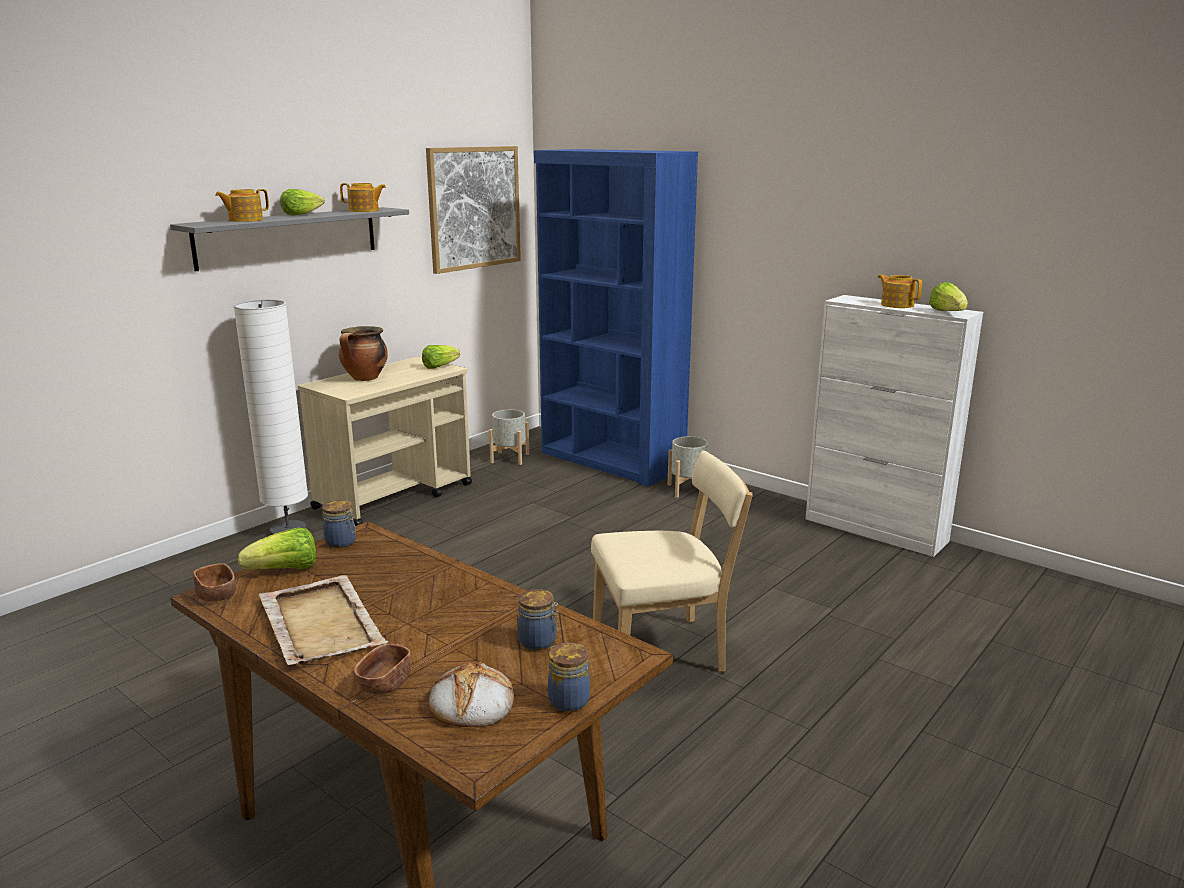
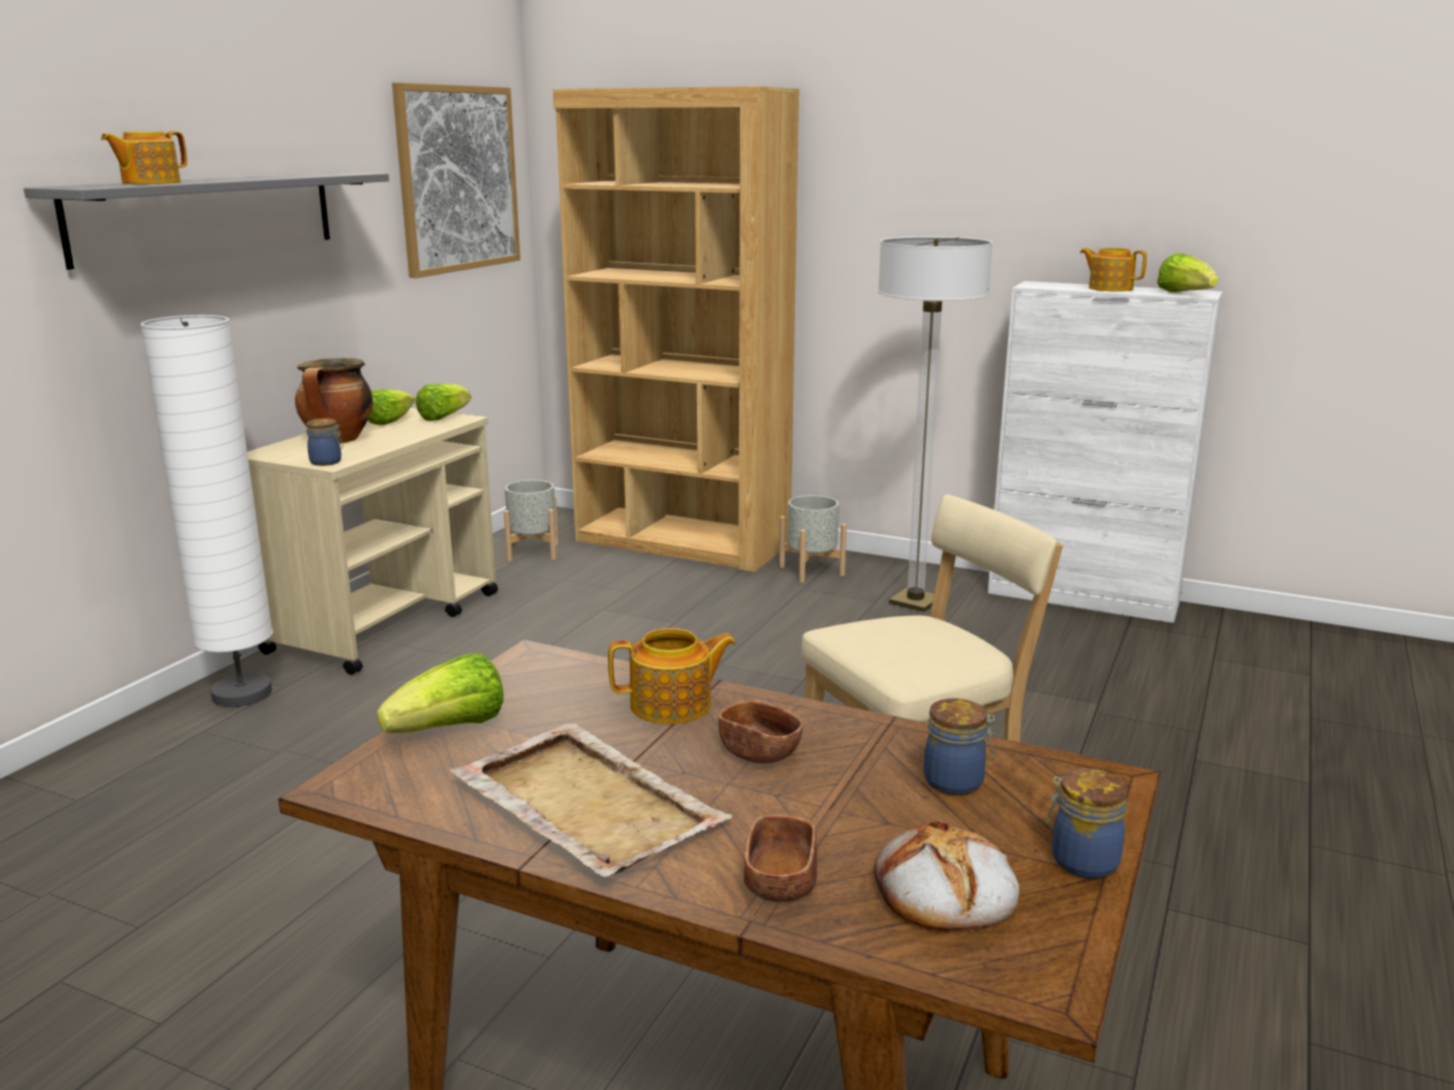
camera: 15 degrees left, 0 degrees up
brown bowl [193,563,236,602] -> brown bowl moved to [718,700,803,764]
lettuce [280,189,325,216] -> lettuce moved to [368,389,415,425]
jar [322,500,356,548] -> jar moved to [306,419,343,466]
teapot [340,183,386,212] -> teapot moved to [608,628,736,724]
blue bookcase [534,149,698,487] -> brown bookcase [553,86,799,572]
none -> floor lamp [878,236,993,612]

